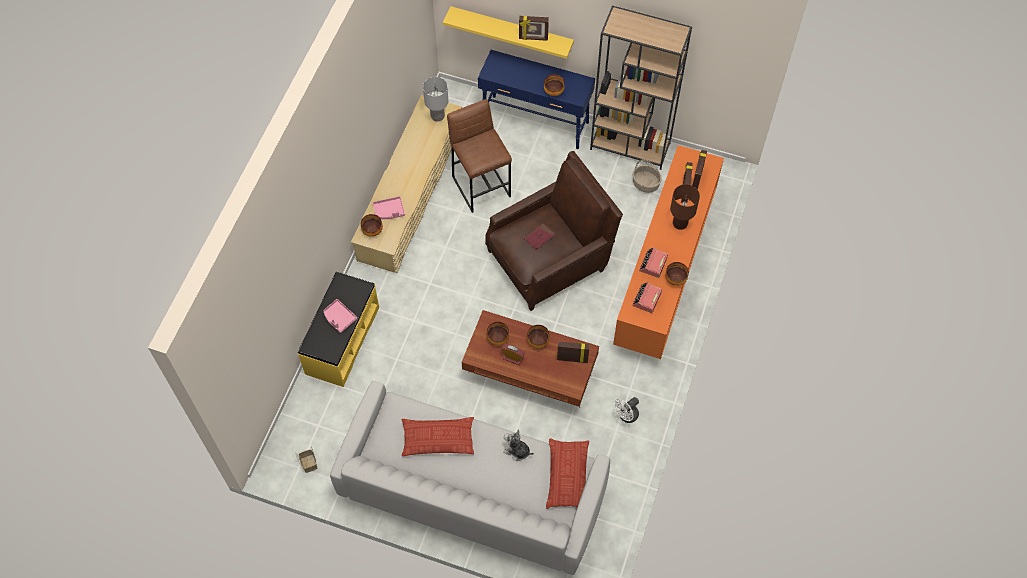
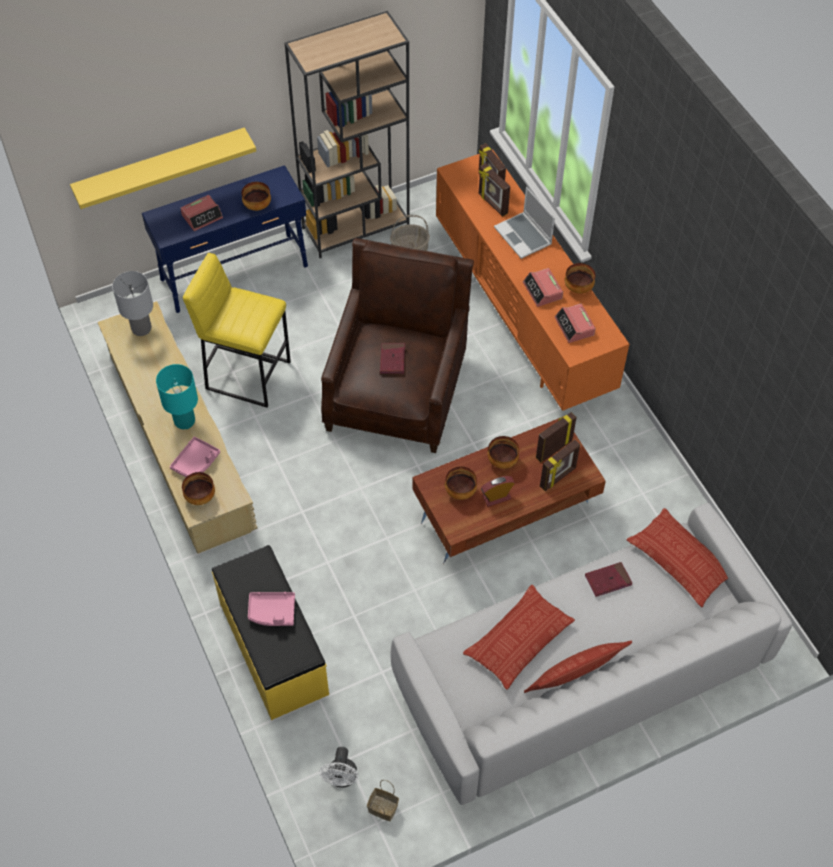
camera: 45 degrees left, 5 degrees down
brown stool [447,99,512,213] -> yellow stool [183,253,291,408]
plush toy [503,429,534,461] -> red book [585,562,632,597]
picture frame [519,16,549,41] -> picture frame moved to [540,440,580,491]
white fan [614,397,639,423] -> white fan moved to [319,747,359,788]
brown table lamp [670,184,700,230] -> laptop [494,187,555,259]
none -> turquoise table lamp [156,364,198,429]
none -> alarm clock [180,195,223,231]
none -> pillow [524,641,632,693]

